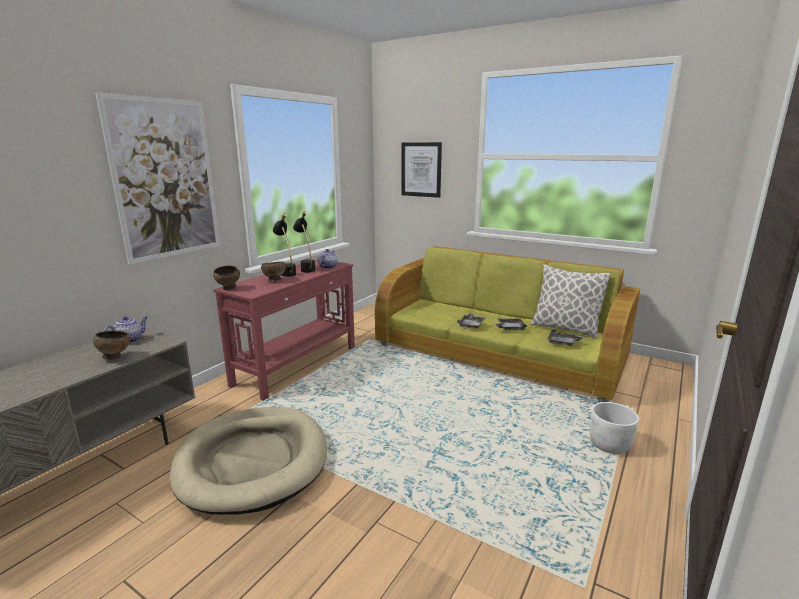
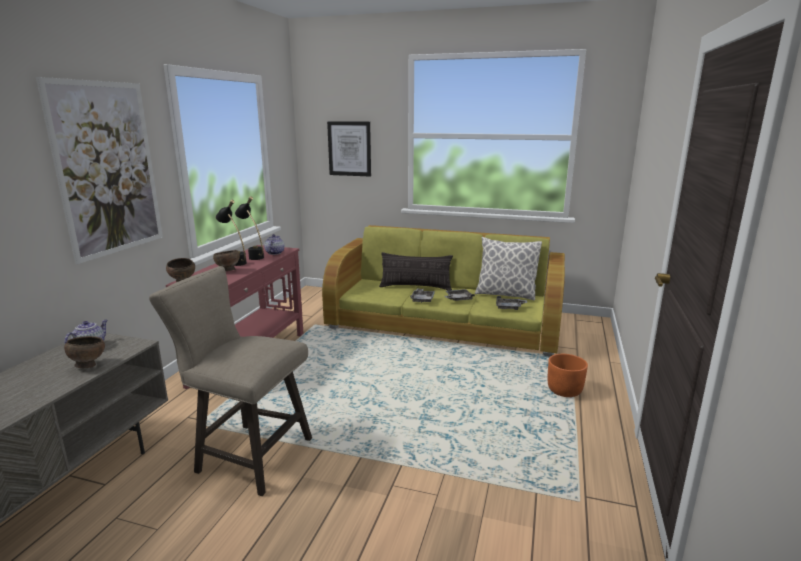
camera: 15 degrees left, 0 degrees up
beige dog bed [170,407,327,515] -> beige stool [149,266,312,496]
white planter [590,402,639,454] -> orange planter [548,354,588,397]
none -> pillow [379,252,453,291]

